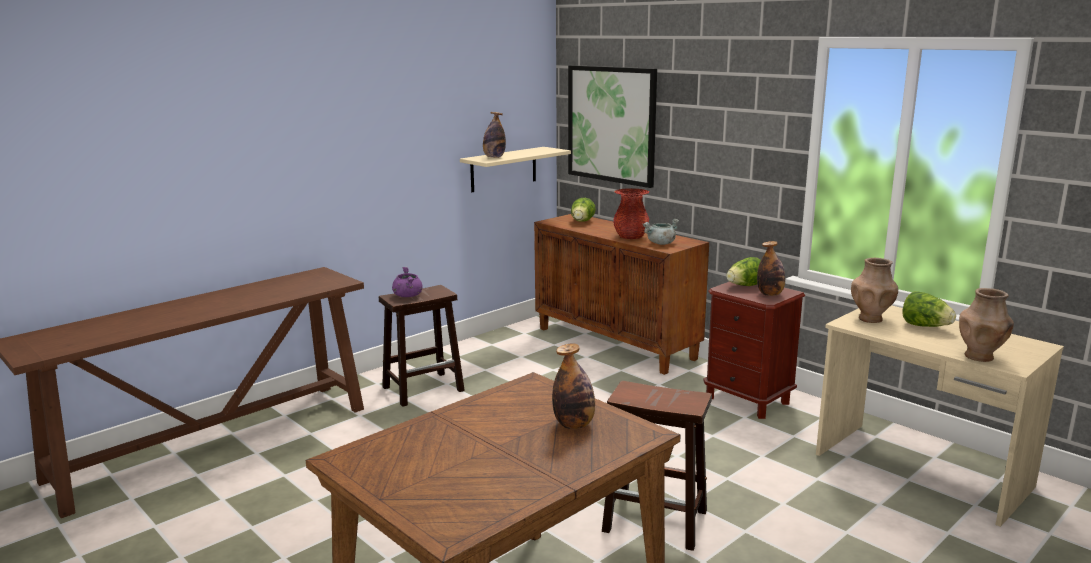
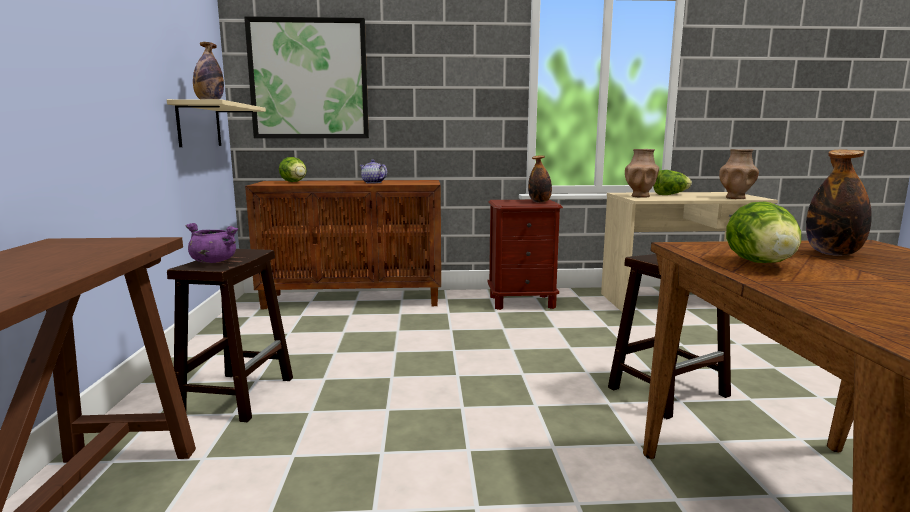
camera: 50 degrees left, 5 degrees down
red vase [613,188,650,239] -> teapot [360,160,387,184]
grey cooking pot [643,219,679,245] -> none
lettuce [726,257,761,286] -> lettuce moved to [726,202,801,263]

